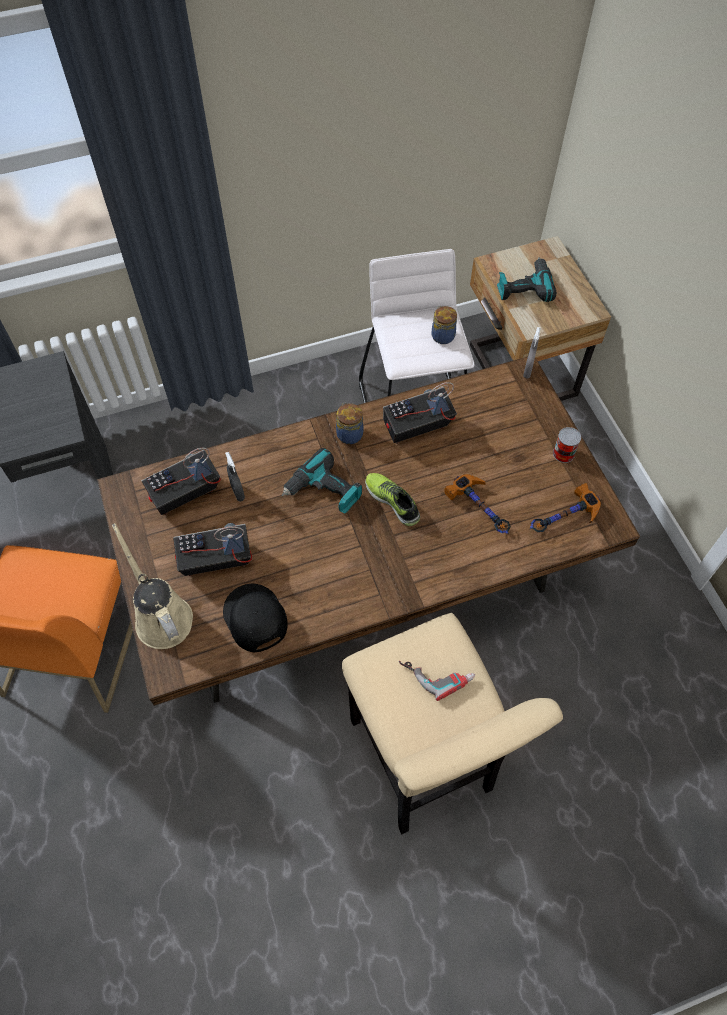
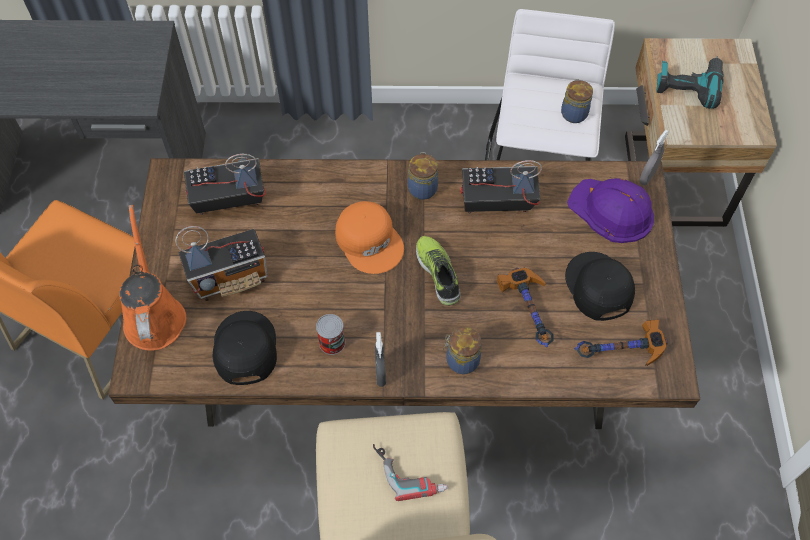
camera: 20 degrees right, 0 degrees up
beige watering can [112,523,193,649] -> orange watering can [119,205,186,351]
radio [173,523,252,576] -> radio turned 150 degrees clockwise [176,226,268,301]
grey spray bottle [225,452,245,502] -> grey spray bottle moved to [375,332,386,387]
power drill [281,448,362,513] -> orange cap [335,201,404,274]
can [553,427,581,463] -> can moved to [316,314,345,355]
none -> jar [443,327,482,374]
none -> black cap [565,252,635,321]
none -> purple hard hat [567,178,654,243]

